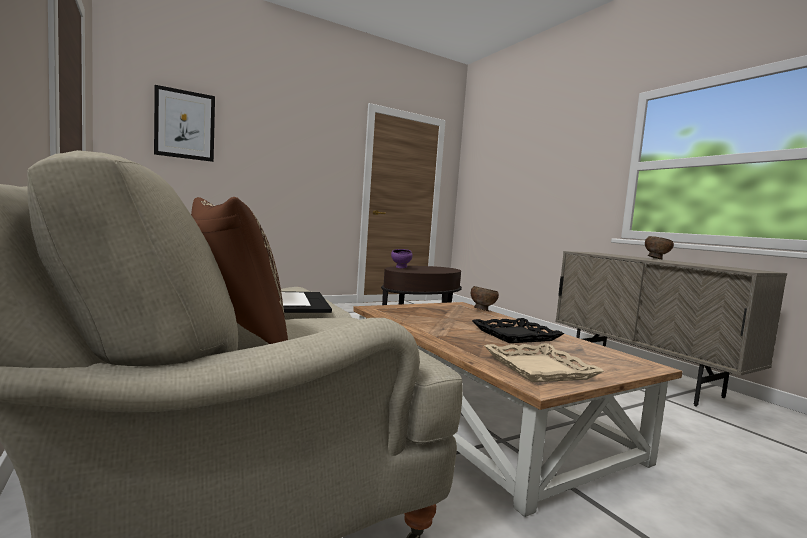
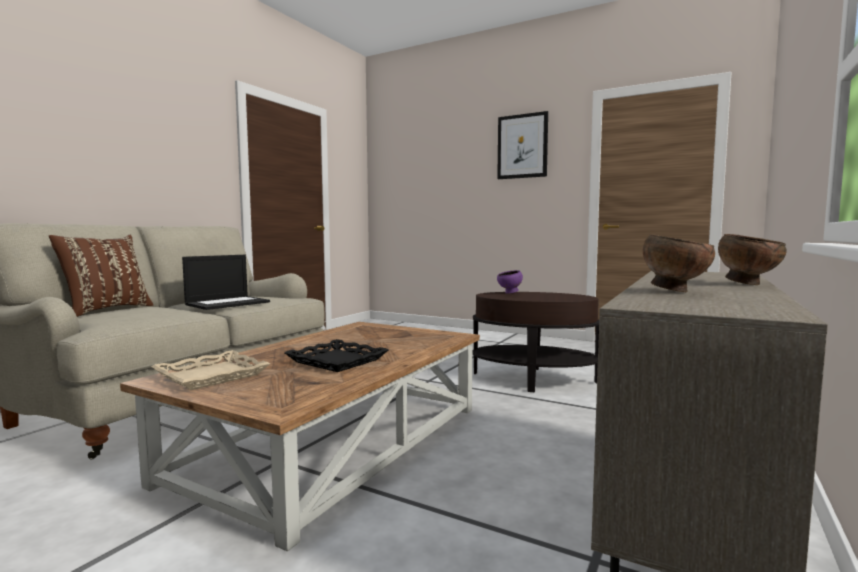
camera: 60 degrees right, 0 degrees up
picture [154,85,215,162] -> picture moved to [497,111,548,179]
brown bowl [471,286,499,311] -> brown bowl moved to [643,234,715,293]

